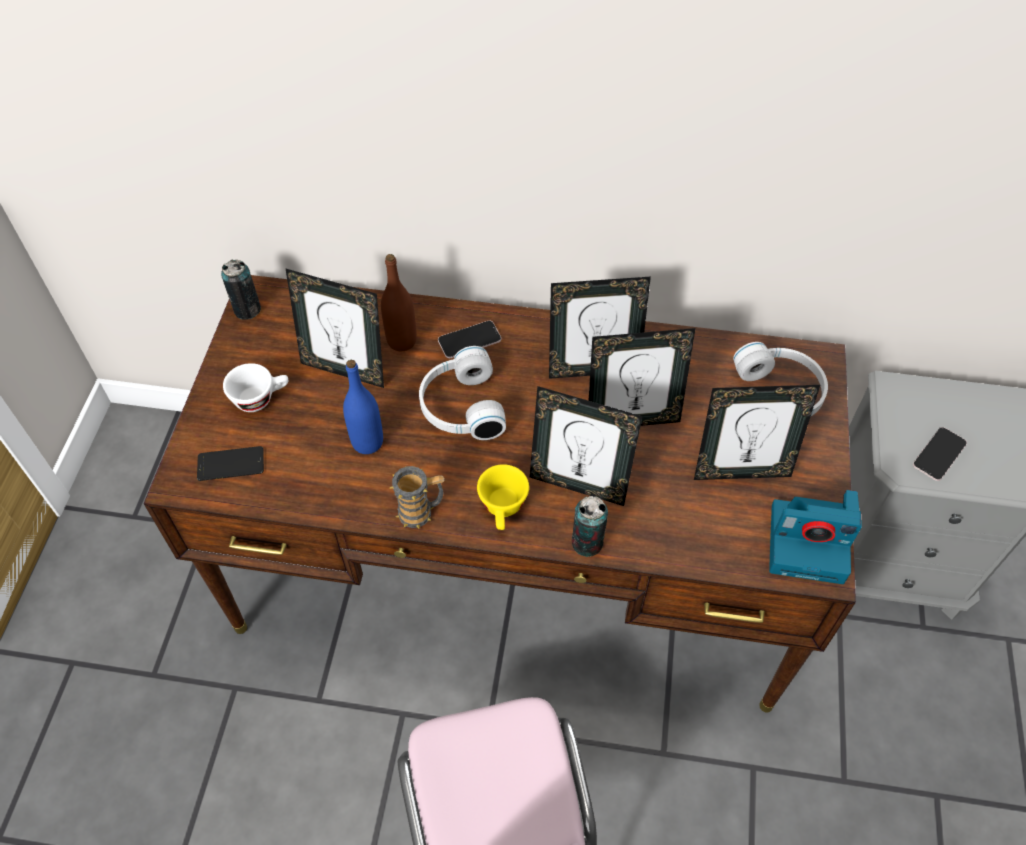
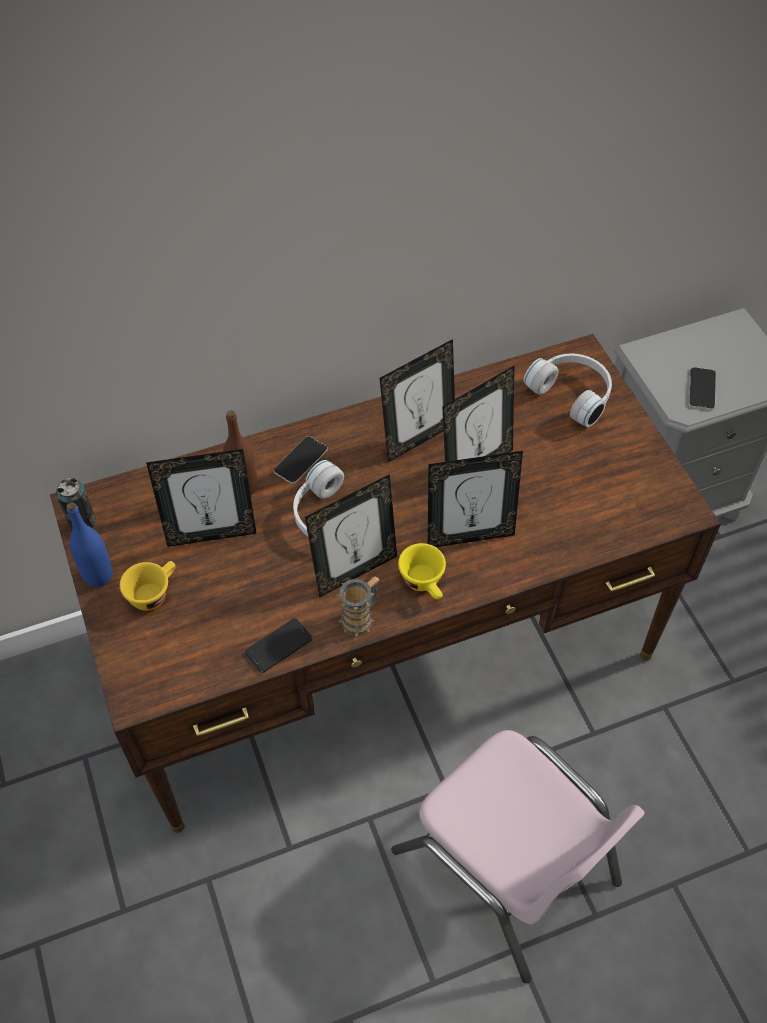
camera: 30 degrees left, 0 degrees up
phone [197,446,264,481] -> phone moved to [245,618,312,673]
white cup [223,363,288,412] -> yellow cup [120,561,175,611]
blue bottle [343,360,383,454] -> blue bottle moved to [66,502,113,587]
can [572,496,608,557] -> none
picture frame [694,385,820,480] -> picture frame moved to [305,474,397,598]
camera [769,490,862,584] -> none

